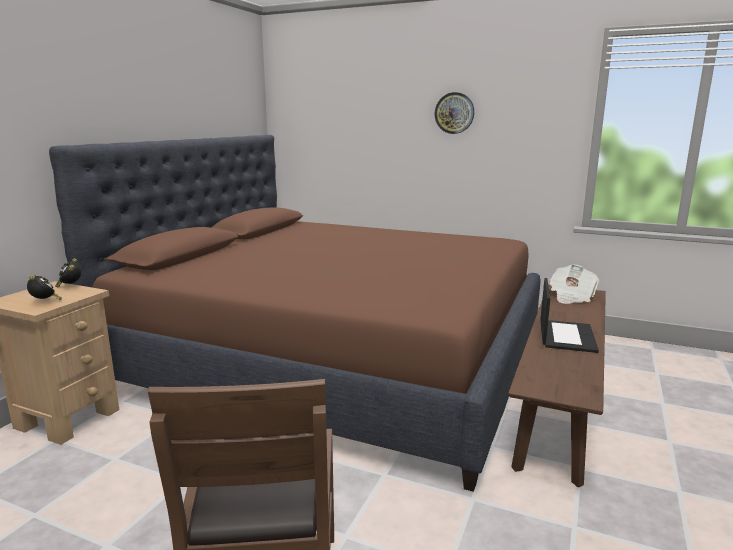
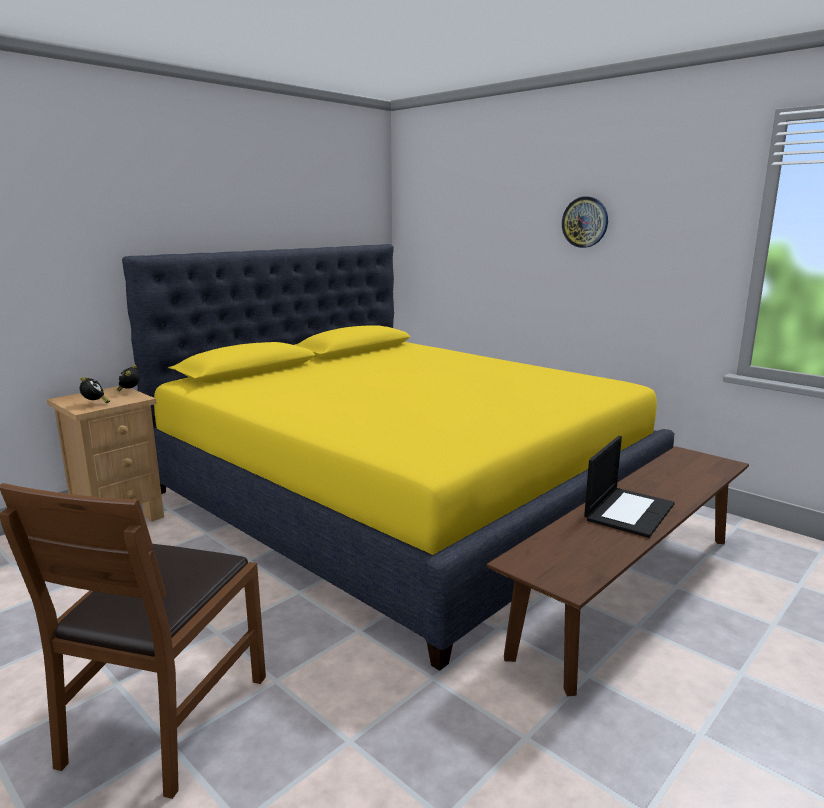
camera: 20 degrees right, 0 degrees up
brown bed [49,135,541,492] -> yellow bed [122,244,674,671]
newspaper [549,264,599,304] -> none

